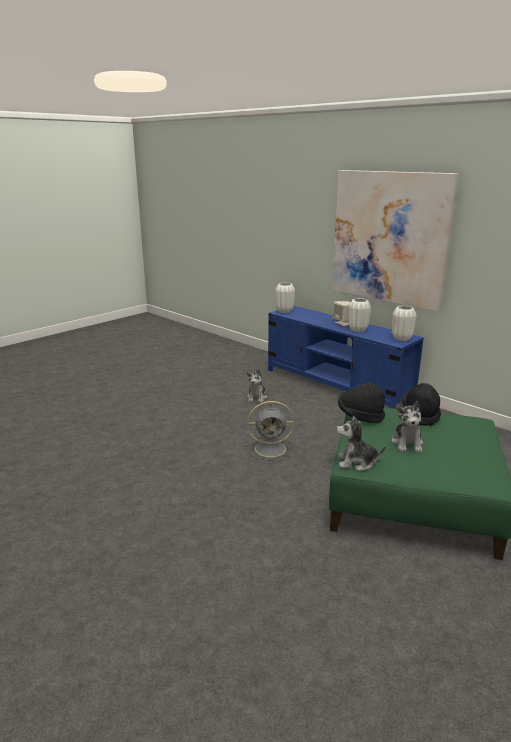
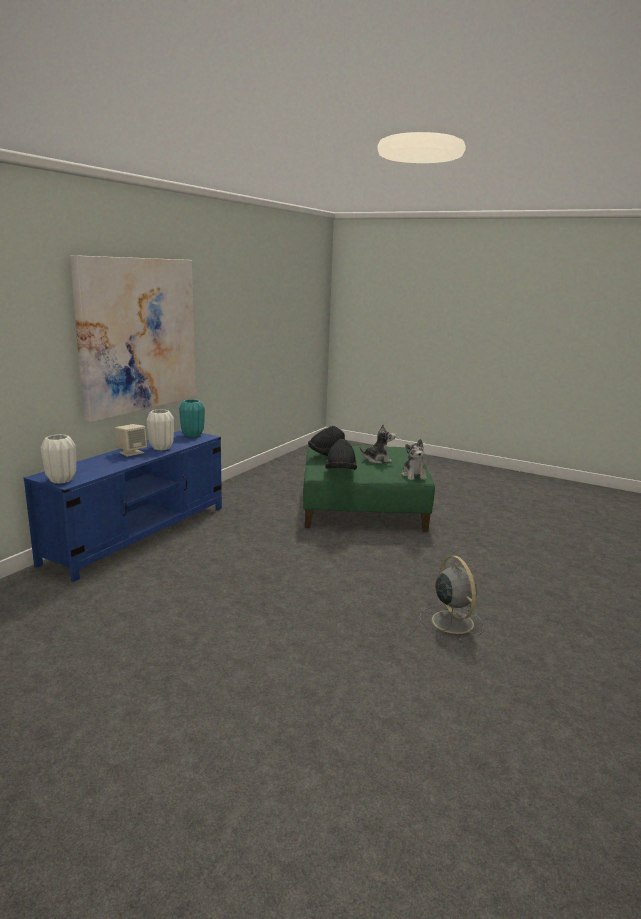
camera: 105 degrees left, 5 degrees down
plush toy [246,369,267,403] -> none
grey fan [246,401,295,461] -> grey fan moved to [420,556,484,642]
white vase [392,306,417,341] -> turquoise vase [179,399,205,437]

